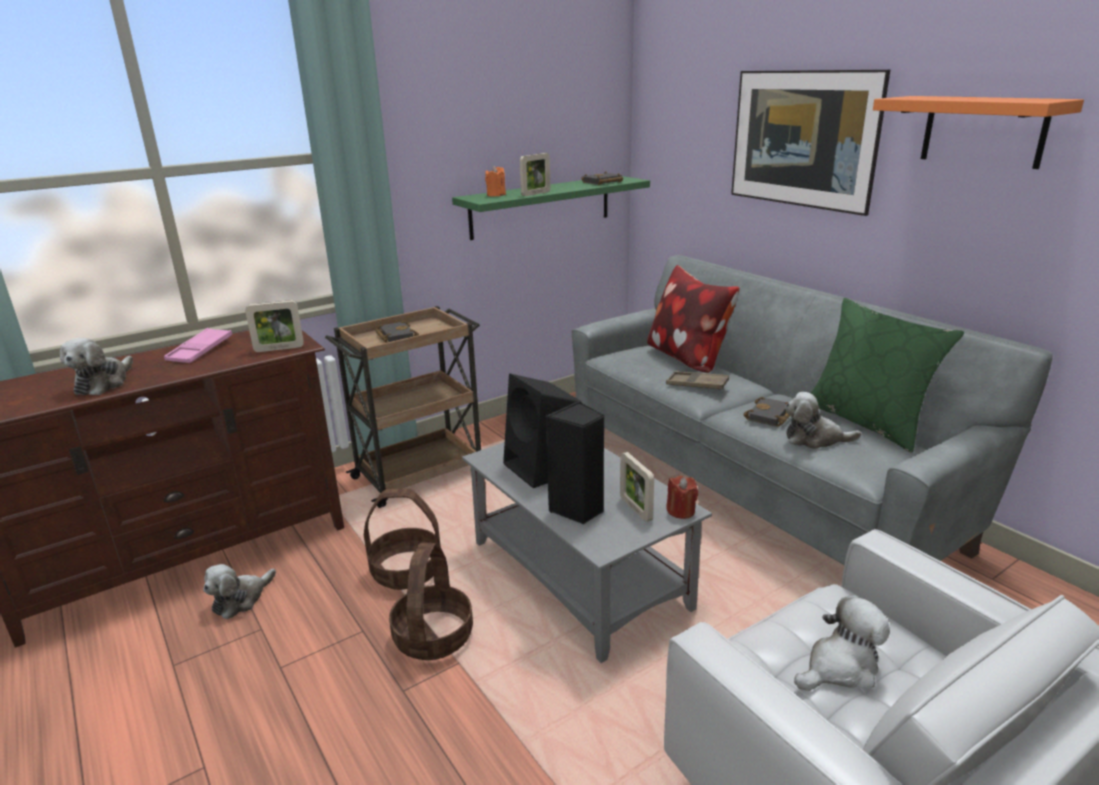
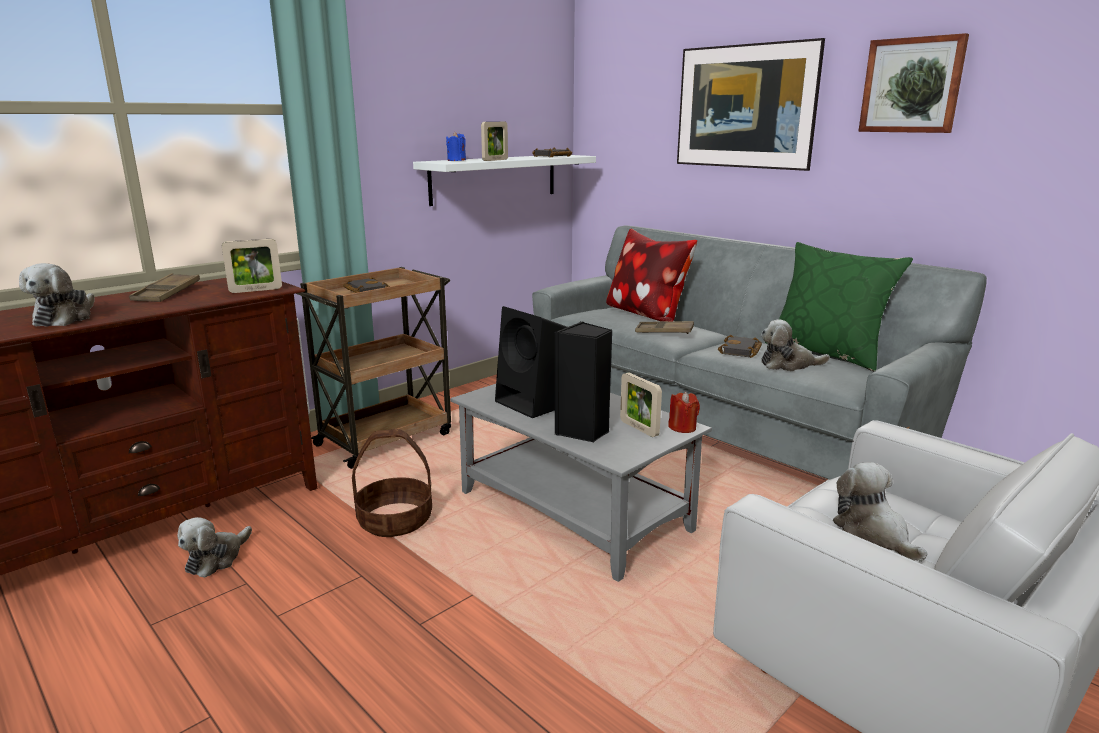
camera: 10 degrees left, 5 degrees down
pink tray [164,328,232,363] -> brown tray [129,273,200,302]
basket [389,542,473,660] -> none
green shelf [452,176,650,240] -> white shelf [413,155,596,206]
orange candle [485,166,506,196] -> blue candle [446,132,466,161]
plush toy [794,595,890,691] -> plush toy turned 75 degrees counterclockwise [833,462,927,562]
orange shelf [873,96,1084,169] -> picture [858,33,969,133]

